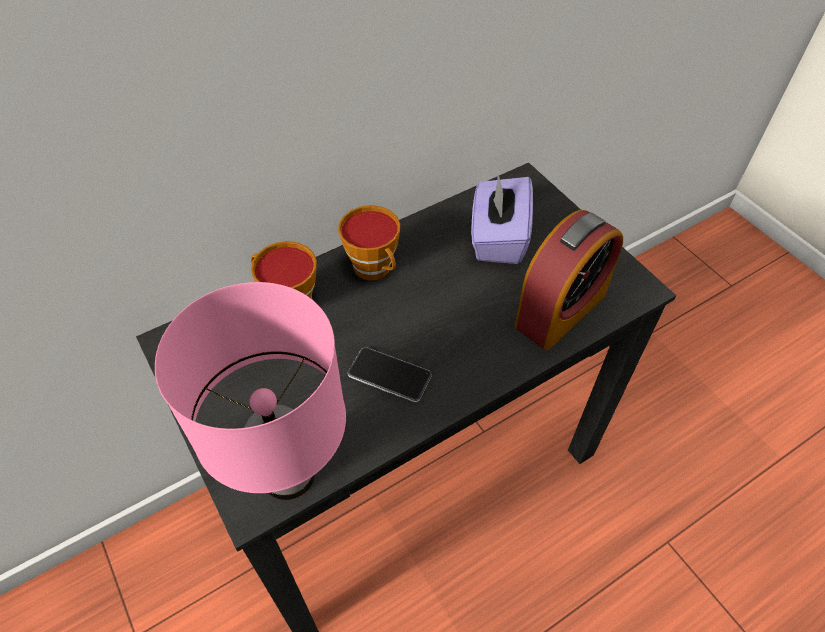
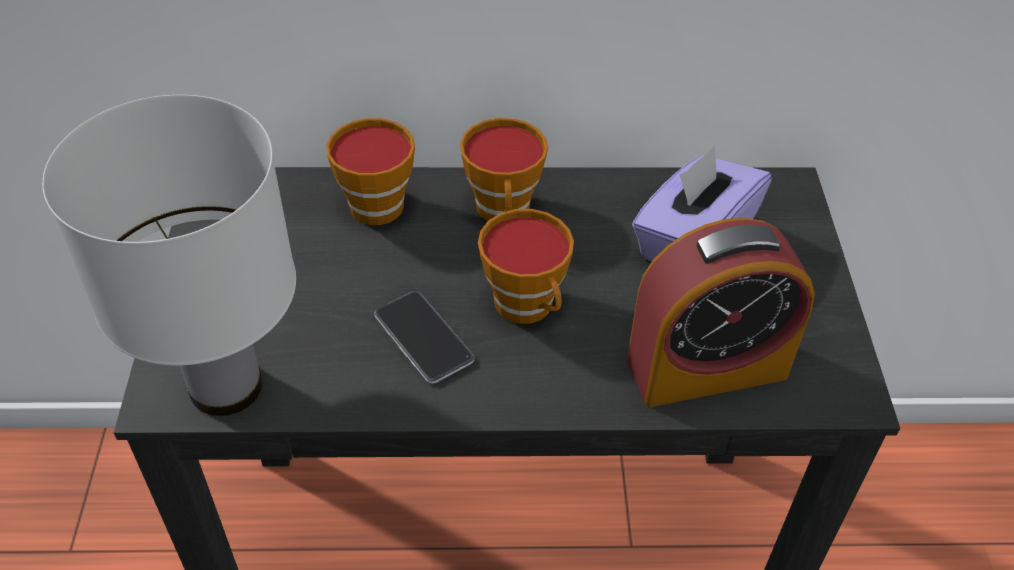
camera: 30 degrees right, 5 degrees down
pink table lamp [155,282,346,500] -> white table lamp [42,95,296,416]
none -> cup [478,209,574,324]

